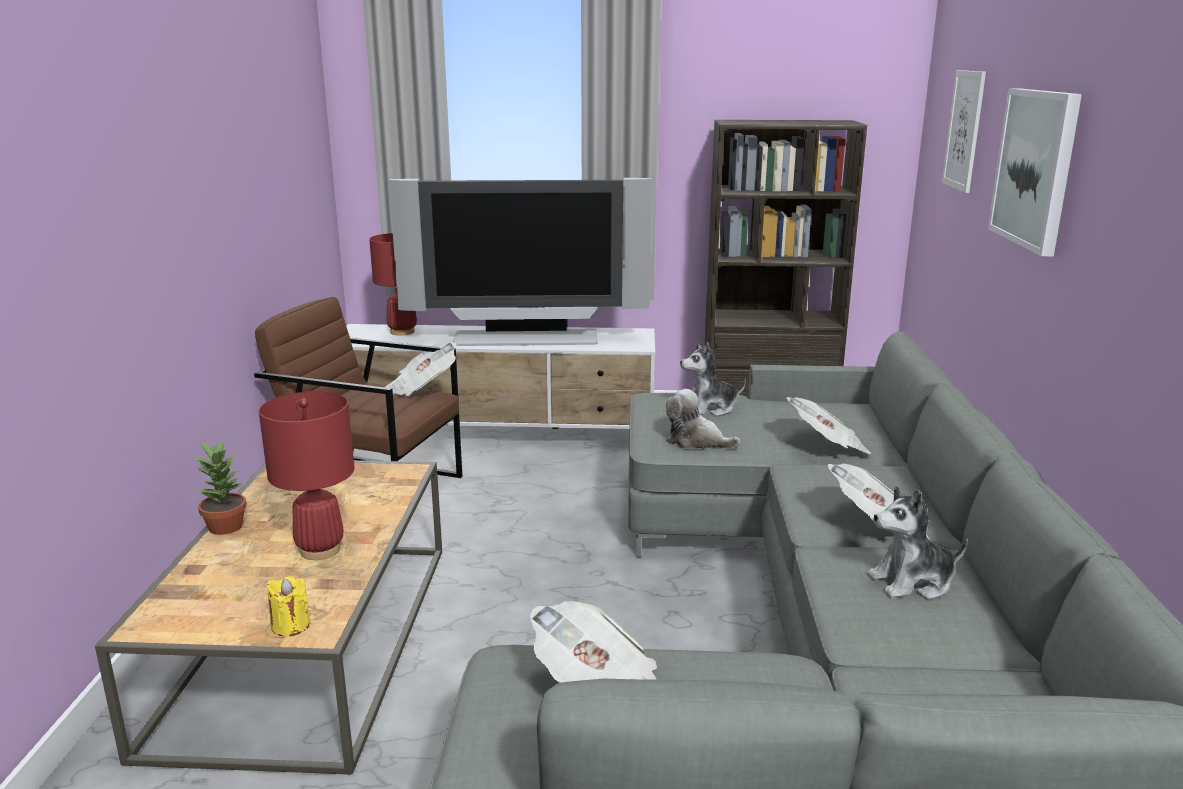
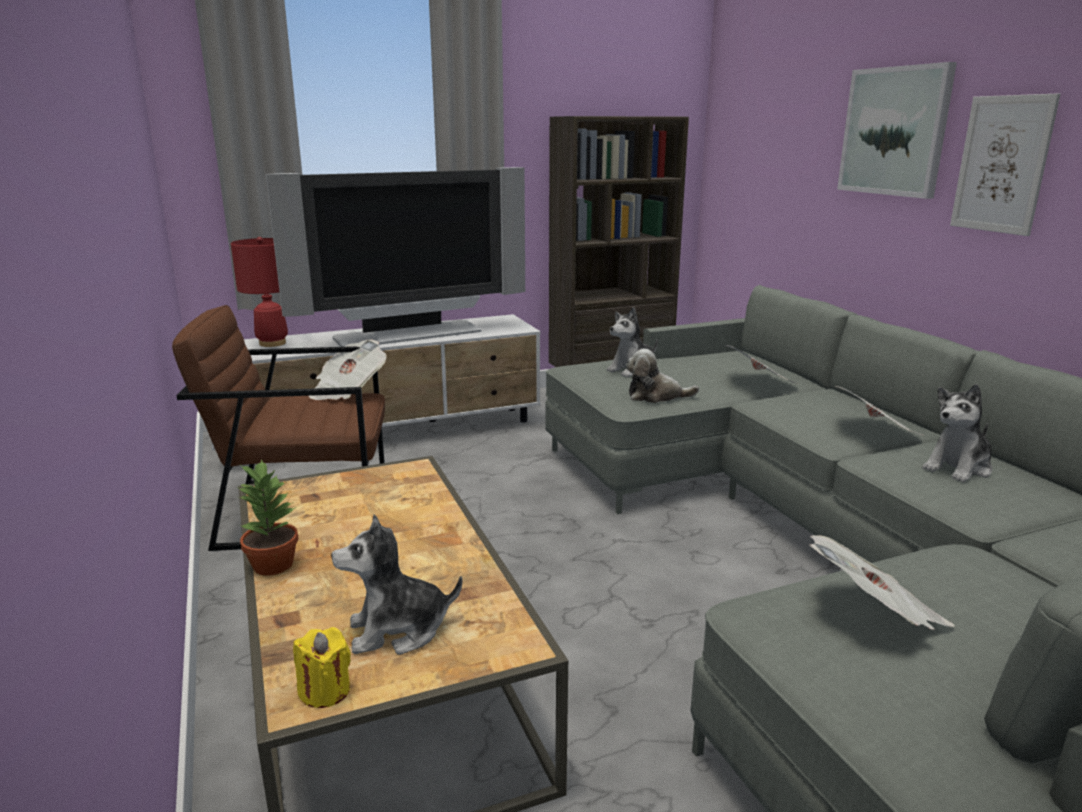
camera: 25 degrees left, 0 degrees up
red table lamp [259,391,355,560] -> none
yellow candle [267,576,310,636] -> yellow candle moved to [293,627,351,708]
picture [942,70,986,193] -> picture moved to [950,94,1061,236]
none -> plush toy [331,515,463,655]

